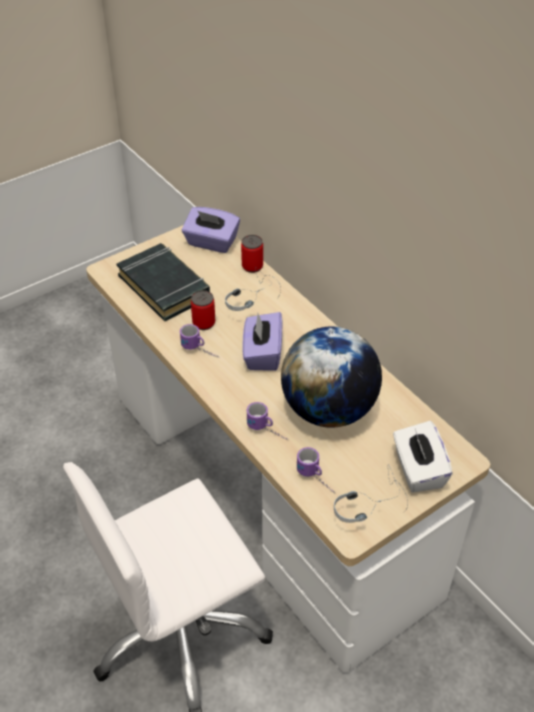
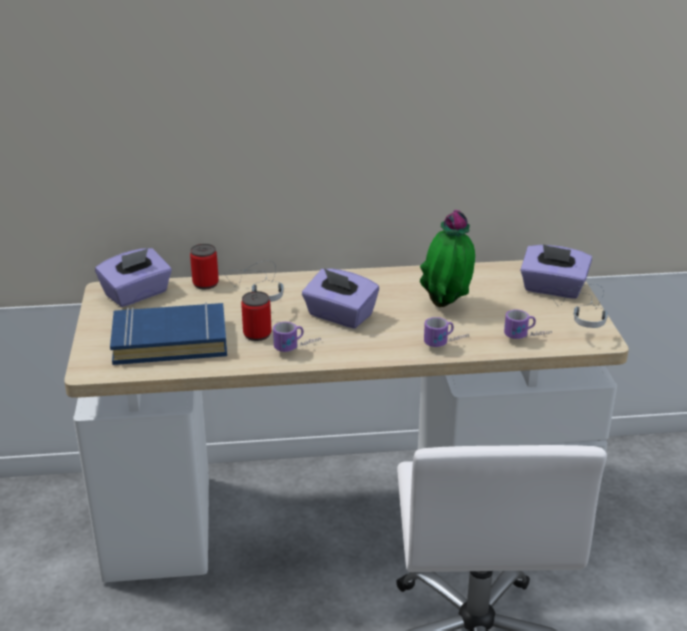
camera: 60 degrees left, 15 degrees down
black book [117,243,210,321] -> blue book [110,302,227,365]
globe [281,327,382,428] -> potted plant [420,210,475,307]
white tissue box [393,421,453,492] -> purple tissue box [520,244,592,299]

